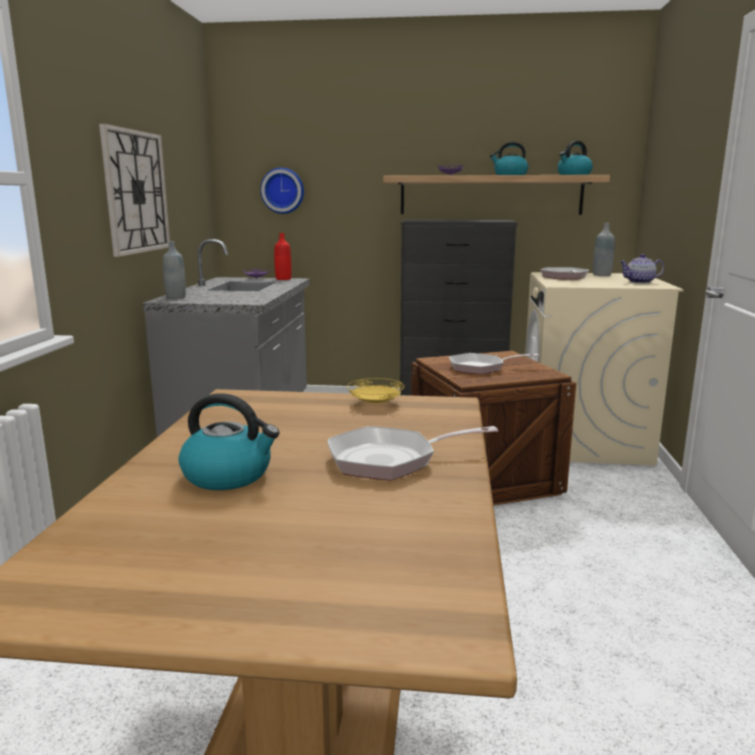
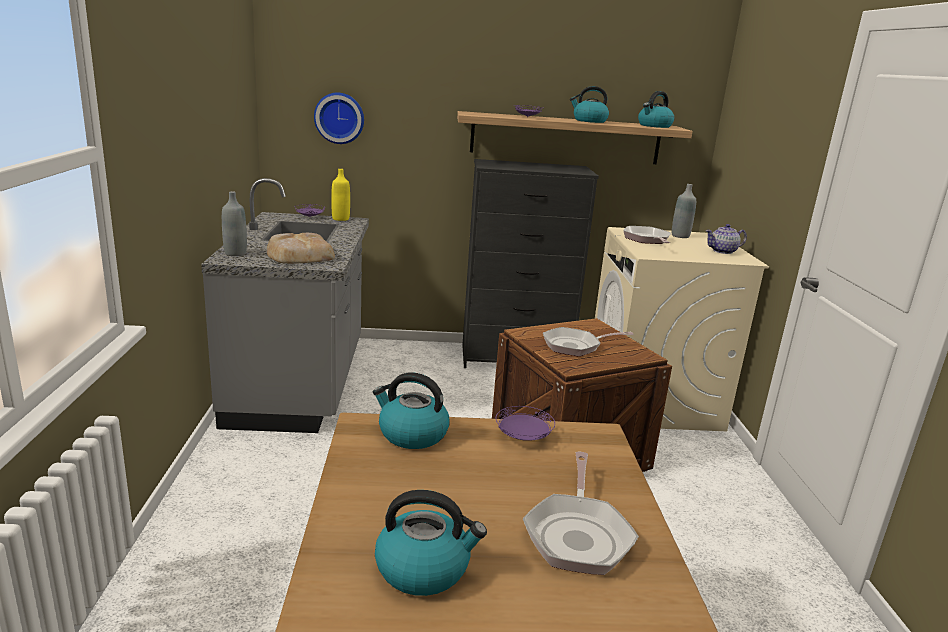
camera: 10 degrees left, 5 degrees up
wall clock [99,124,170,257] -> none
red bottle [274,233,292,280] -> yellow bottle [331,169,350,221]
frying pan [328,426,498,481] -> frying pan turned 60 degrees counterclockwise [523,452,639,575]
yellow plate [347,378,404,404] -> purple plate [496,406,555,441]
none -> bread [267,233,335,264]
none -> kettle [373,372,450,449]

